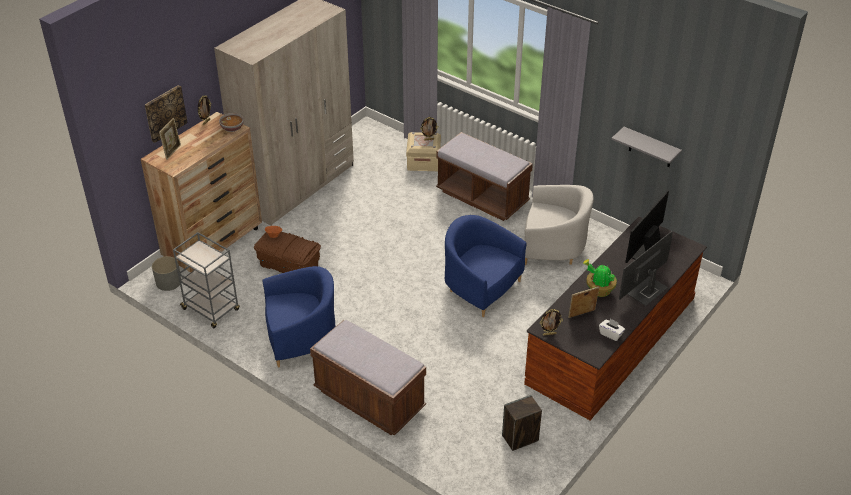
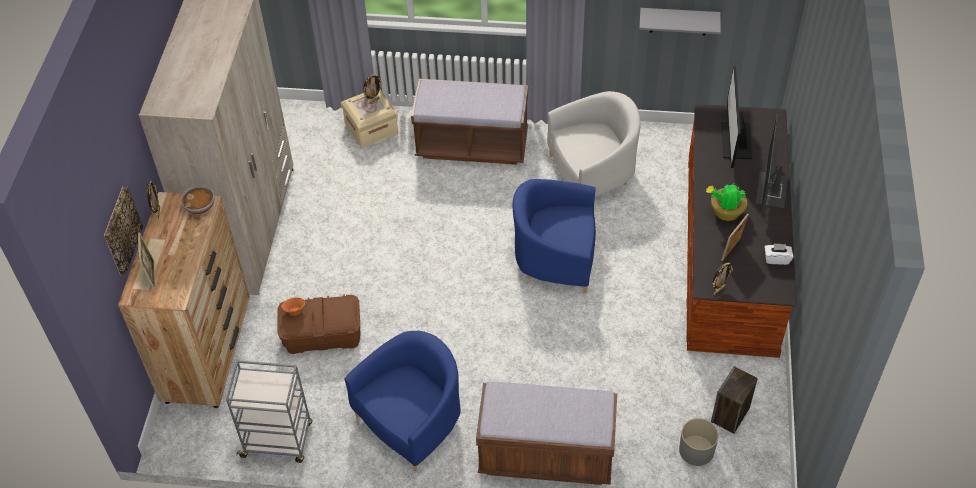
camera: 30 degrees left, 10 degrees up
grey planter [152,256,181,291] -> grey planter moved to [679,418,719,466]

